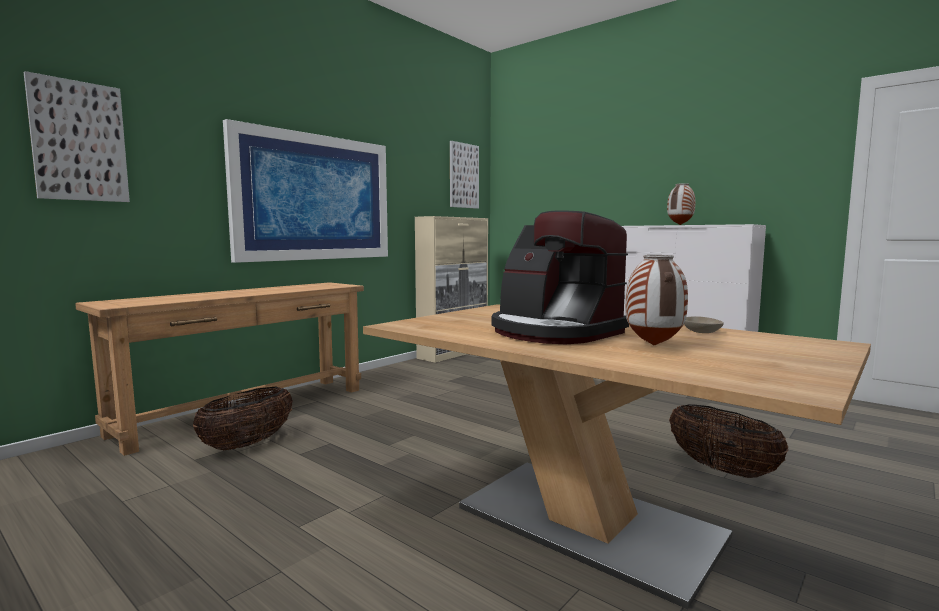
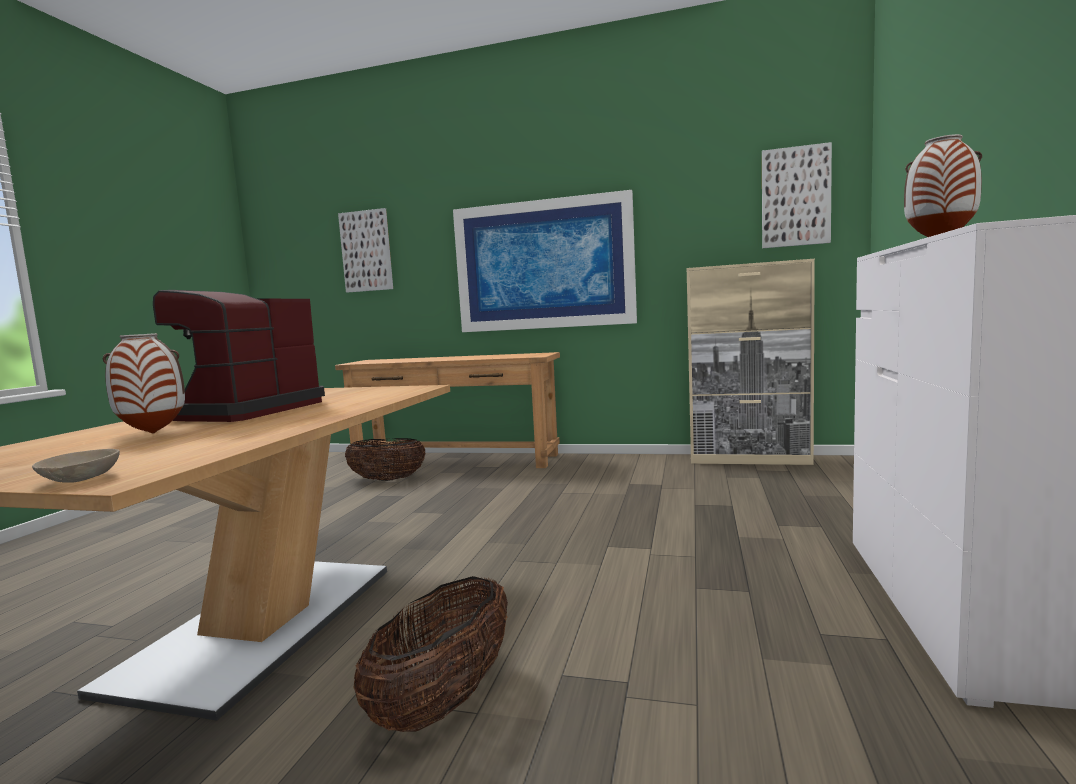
camera: 65 degrees right, 0 degrees up
beige bowl [684,316,724,333] -> beige bowl moved to [32,449,120,483]

